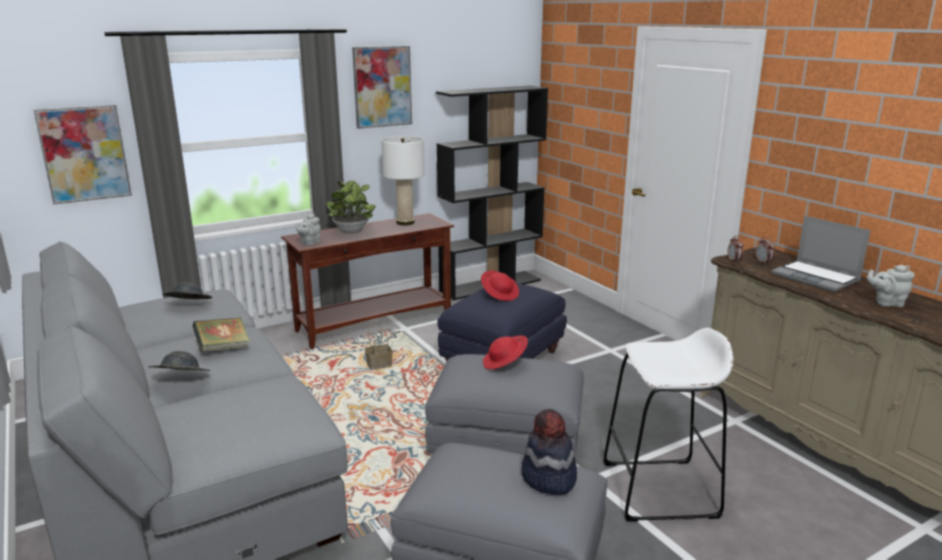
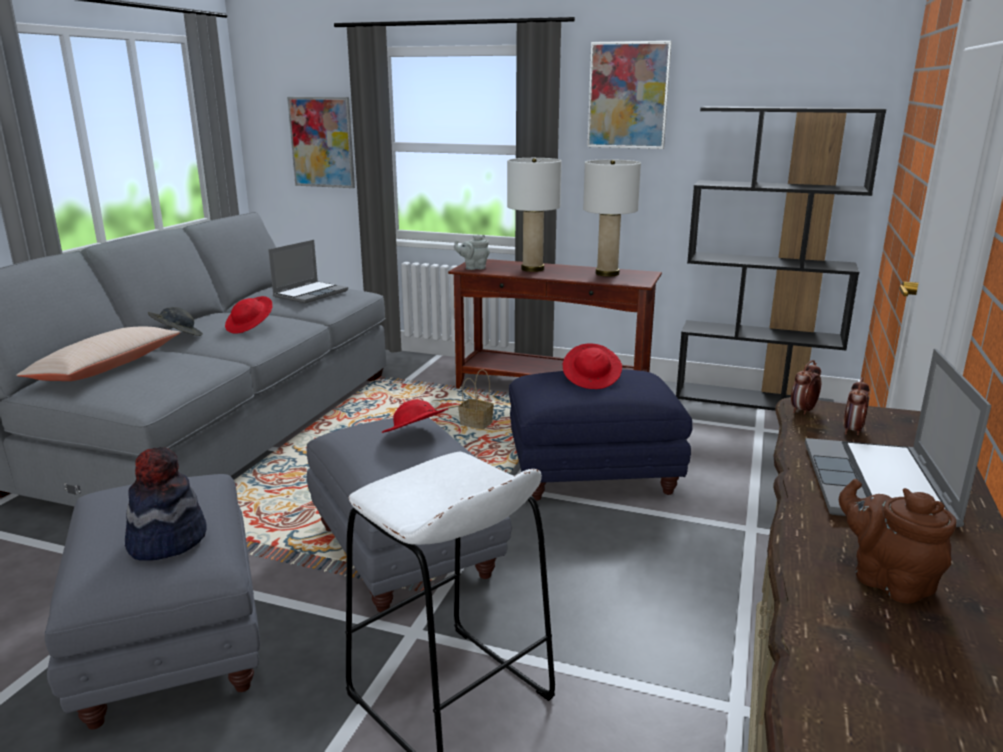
camera: 50 degrees right, 0 degrees up
grey hat [163,282,212,299] -> laptop [268,240,348,304]
book [193,317,250,352] -> red hat [225,296,272,334]
potted plant [326,181,376,234] -> white table lamp [507,158,562,272]
grey teapot [867,265,915,307] -> brown teapot [839,479,956,603]
none -> beige pillow [16,327,181,381]

